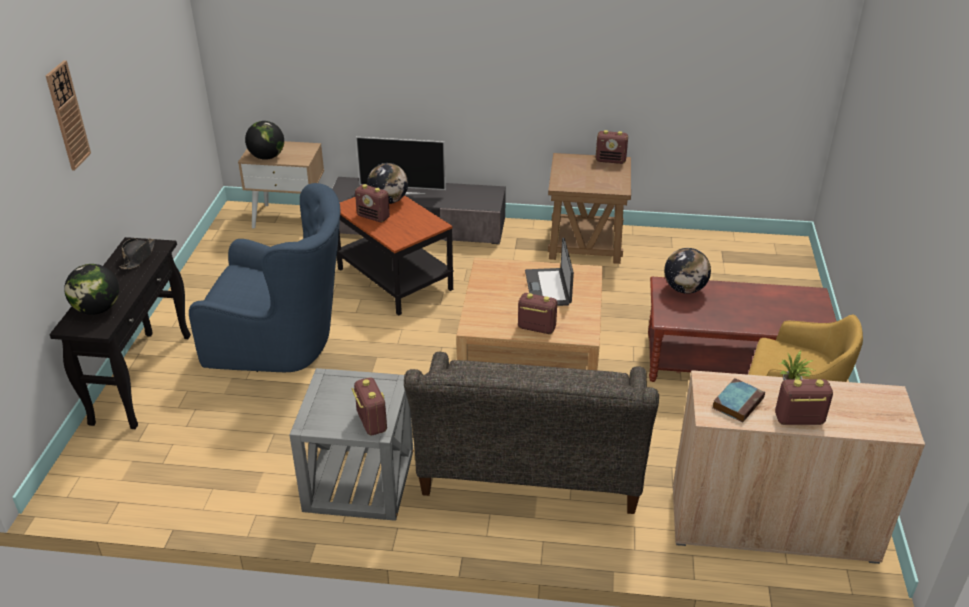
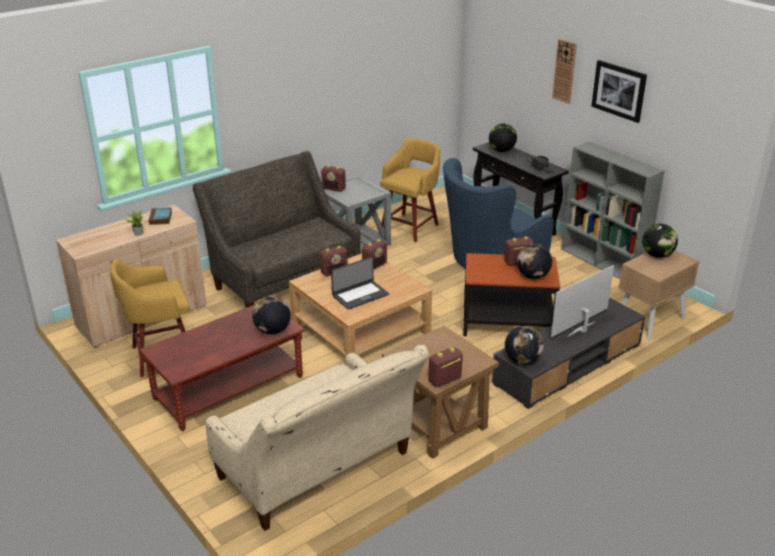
camera: 135 degrees right, 5 degrees down
laptop [525,238,574,306] -> laptop turned 105 degrees clockwise [331,256,389,310]
radio [775,379,833,425] -> radio moved to [362,239,387,269]
none -> beige sofa [205,344,429,531]
none -> yellow stool [380,138,440,242]
none -> globe [505,326,543,365]
none -> grey bookcase [561,141,665,279]
none -> picture [591,60,647,123]

